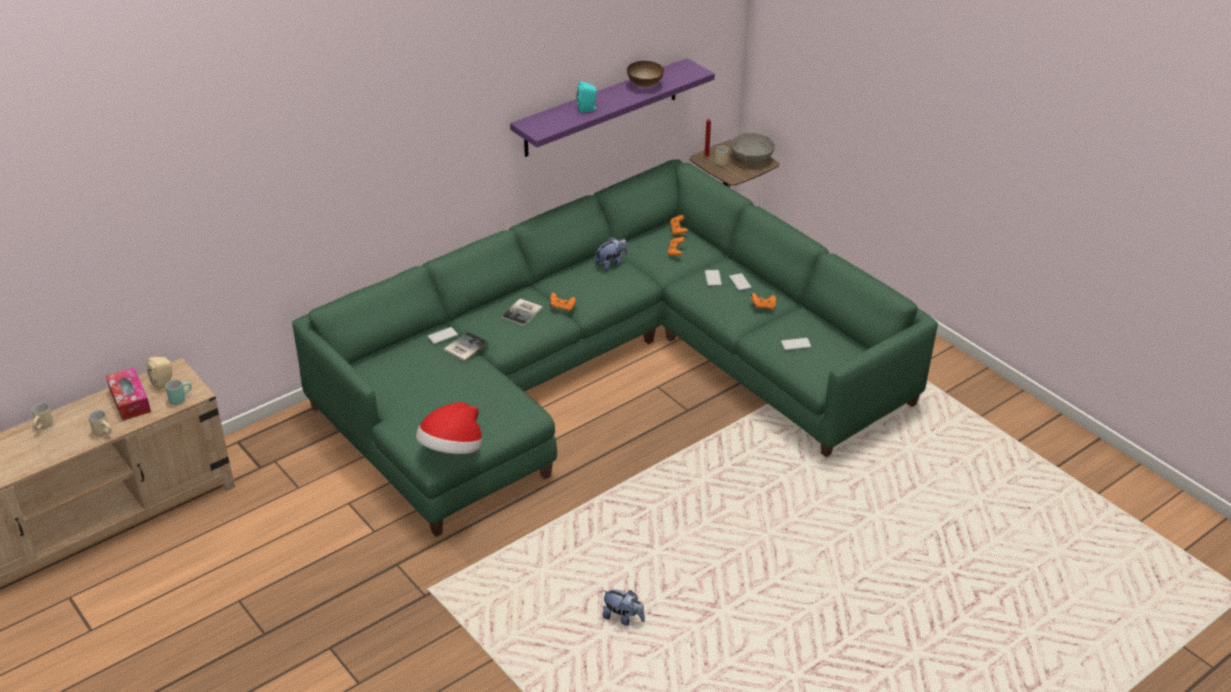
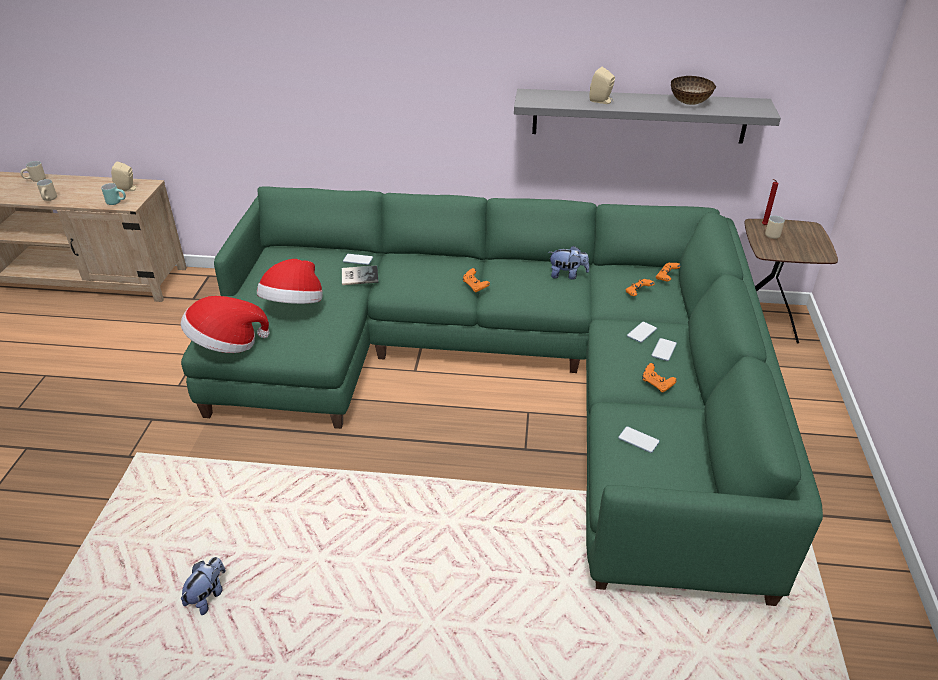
camera: 45 degrees right, 0 degrees up
tissue box [106,367,151,421] -> none
book [501,298,543,326] -> none
purple shelf [510,58,715,157] -> grey shelf [514,89,781,144]
turquoise speaker [576,81,597,113] -> beige speaker [590,67,615,104]
plush toy [602,590,645,626] -> plush toy turned 135 degrees counterclockwise [181,557,226,615]
grey bowl [730,133,775,163] -> none
none -> hat [257,259,323,304]

